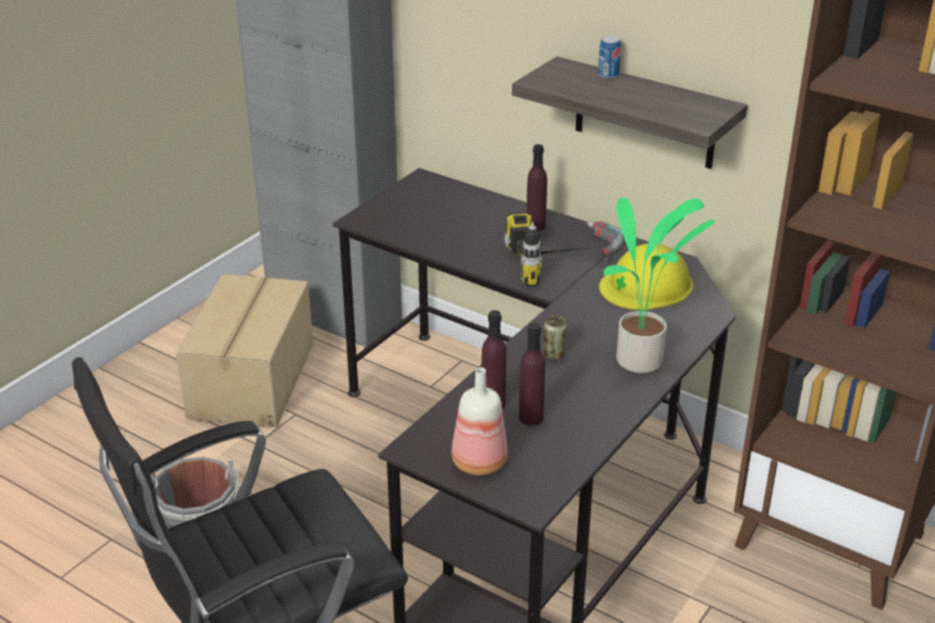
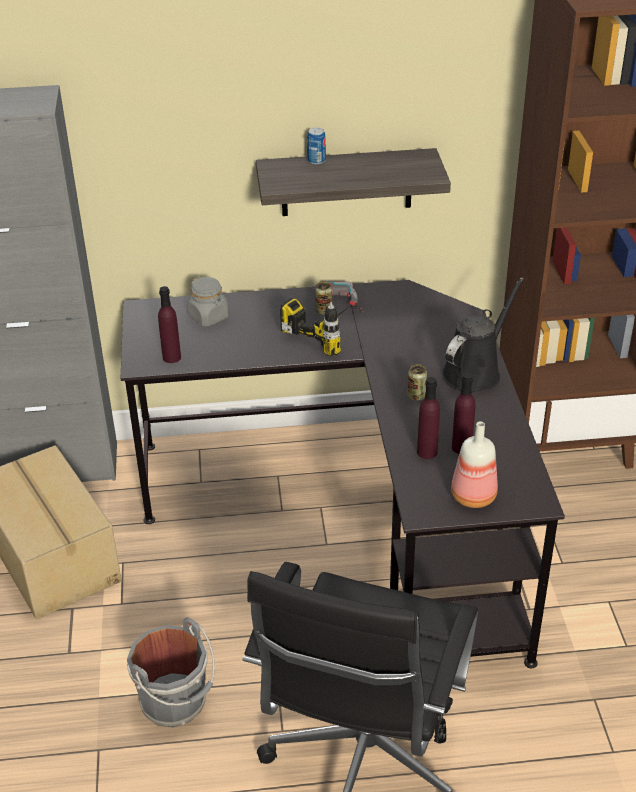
camera: 40 degrees left, 5 degrees up
purple bottle [526,144,547,231] -> purple bottle moved to [158,286,181,363]
yellow hard hat [599,244,693,310] -> none
potted plant [603,198,716,373] -> black watering can [442,277,524,392]
none -> grey jar [187,277,229,327]
none -> can [315,282,332,315]

